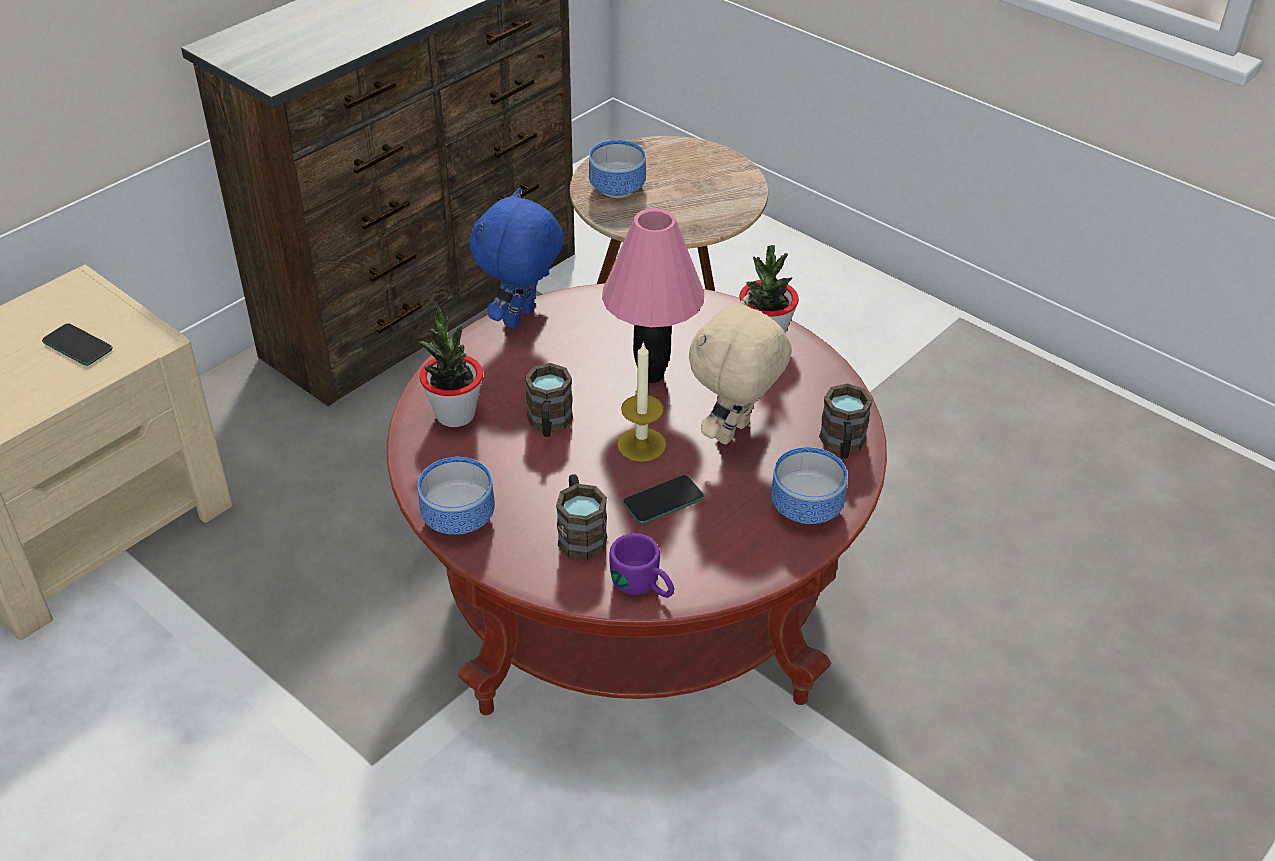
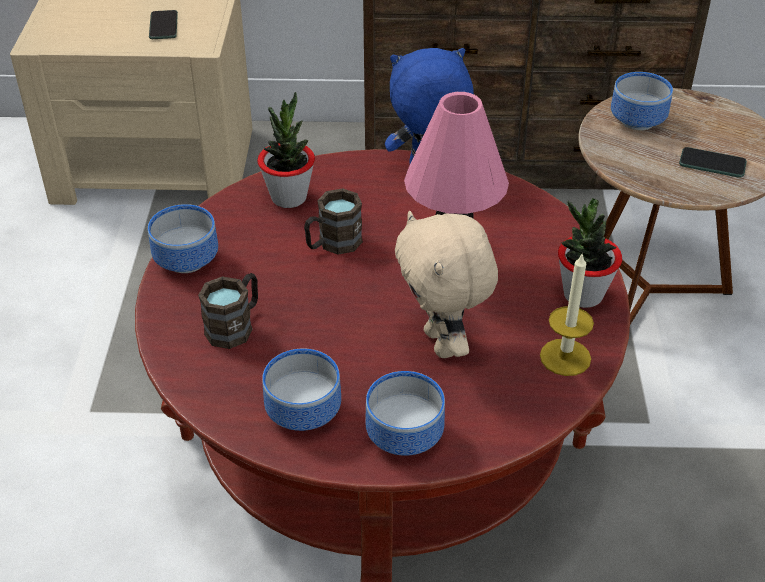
camera: 50 degrees right, 0 degrees up
purple mug [610,533,674,598] -> none
candle [617,341,666,462] -> candle moved to [540,252,594,376]
phone [623,475,704,524] -> phone moved to [679,147,747,178]
beige plush toy [689,295,792,444] -> beige plush toy turned 105 degrees counterclockwise [395,211,498,358]
brown mug [819,383,872,459] -> none
none -> bowl [262,349,341,431]

